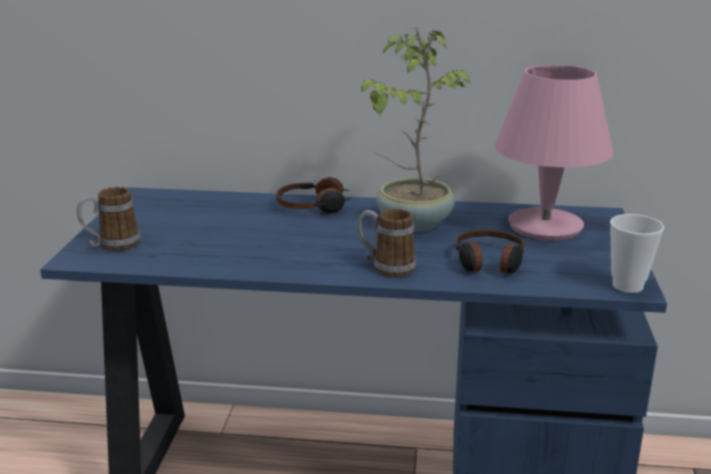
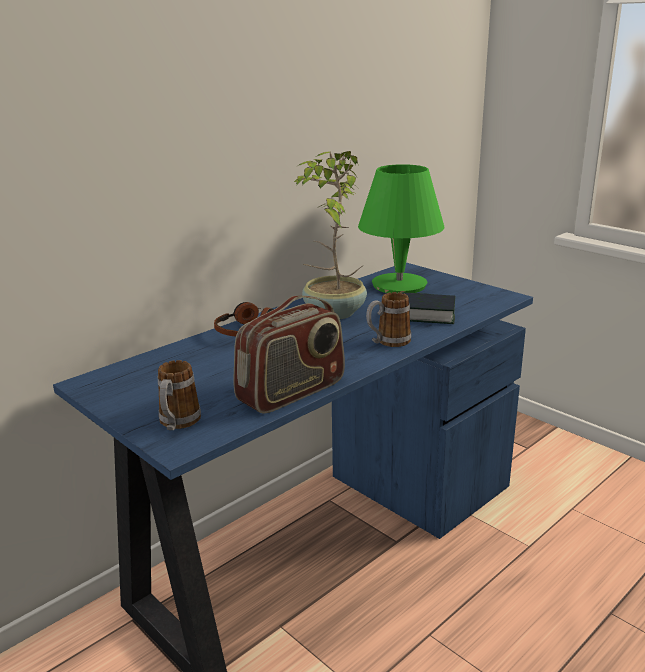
camera: 50 degrees left, 0 degrees up
headphones [456,229,524,274] -> book [400,292,455,324]
pink table lamp [494,65,613,241] -> green table lamp [358,164,444,294]
cup [610,214,664,293] -> none
none -> radio [233,296,345,414]

